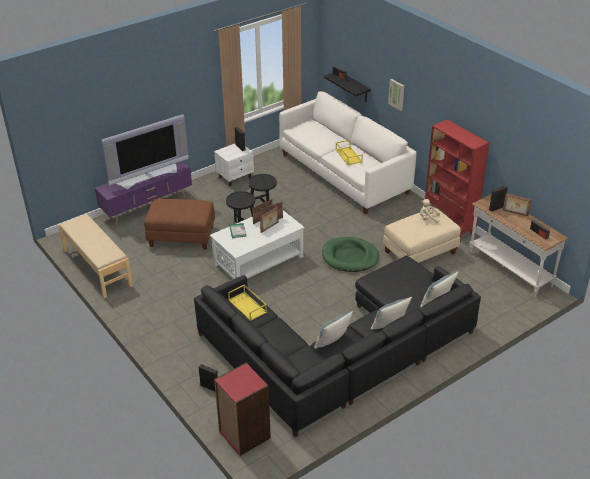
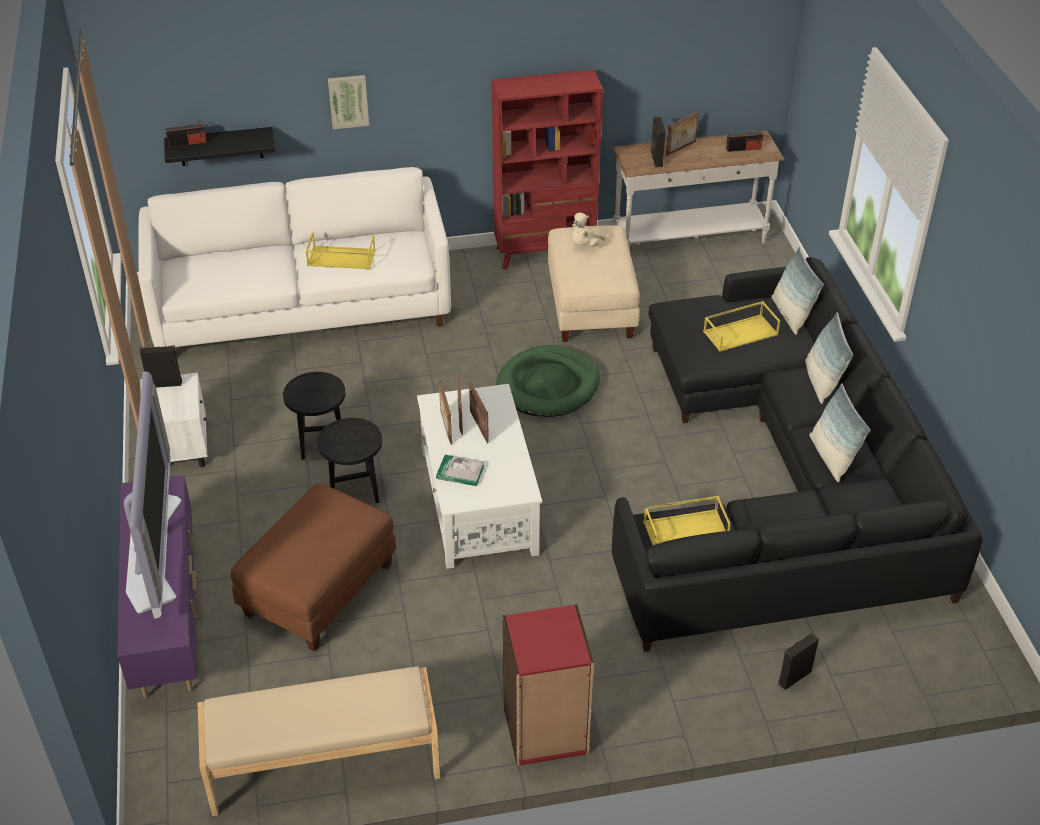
camera: 65 degrees left, 5 degrees up
red bookcase [214,363,271,456] -> red bookcase moved to [503,604,594,766]
none -> yellow tray [703,301,780,352]

